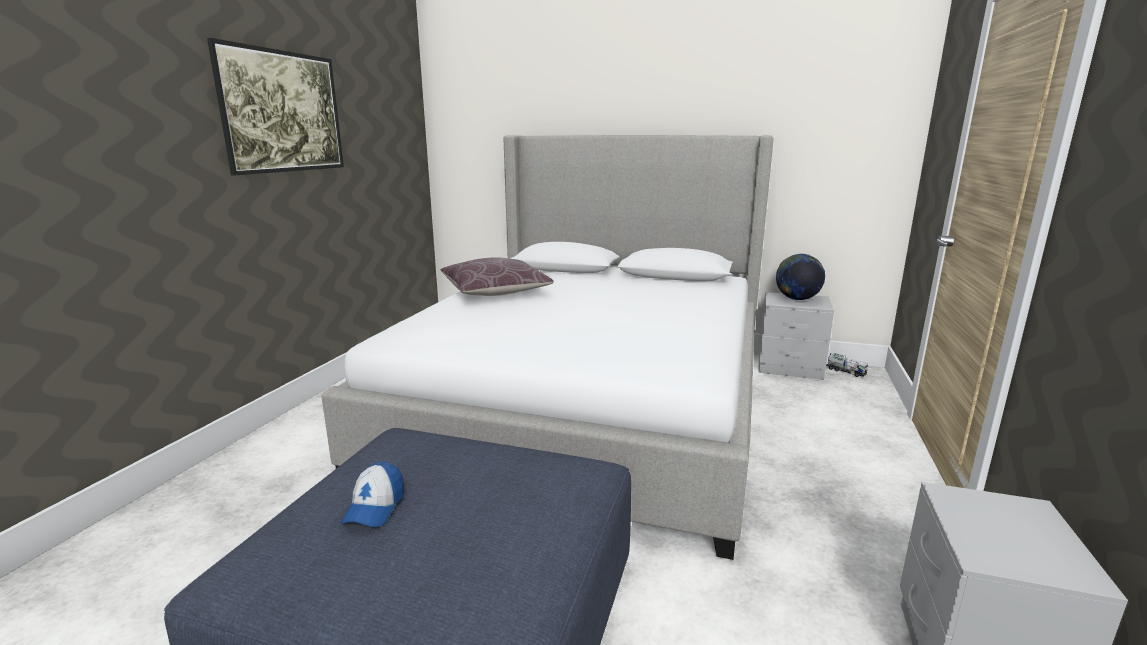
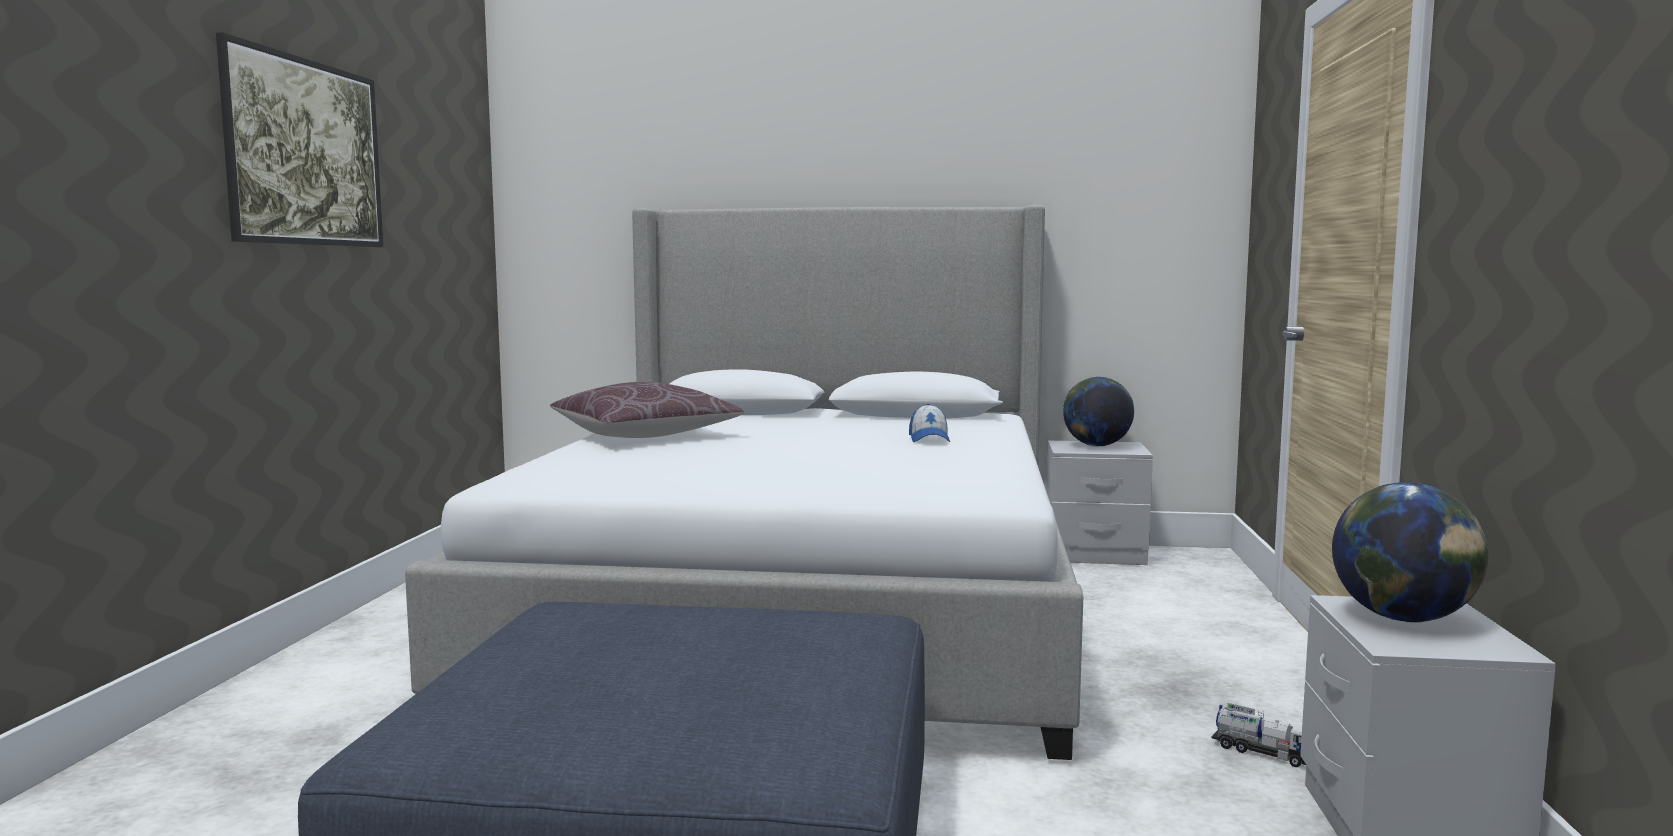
camera: 10 degrees left, 10 degrees down
cap [340,462,404,527] -> cap moved to [909,404,950,442]
toy truck [826,353,869,377] -> toy truck moved to [1212,703,1306,768]
none -> globe [1332,482,1488,623]

